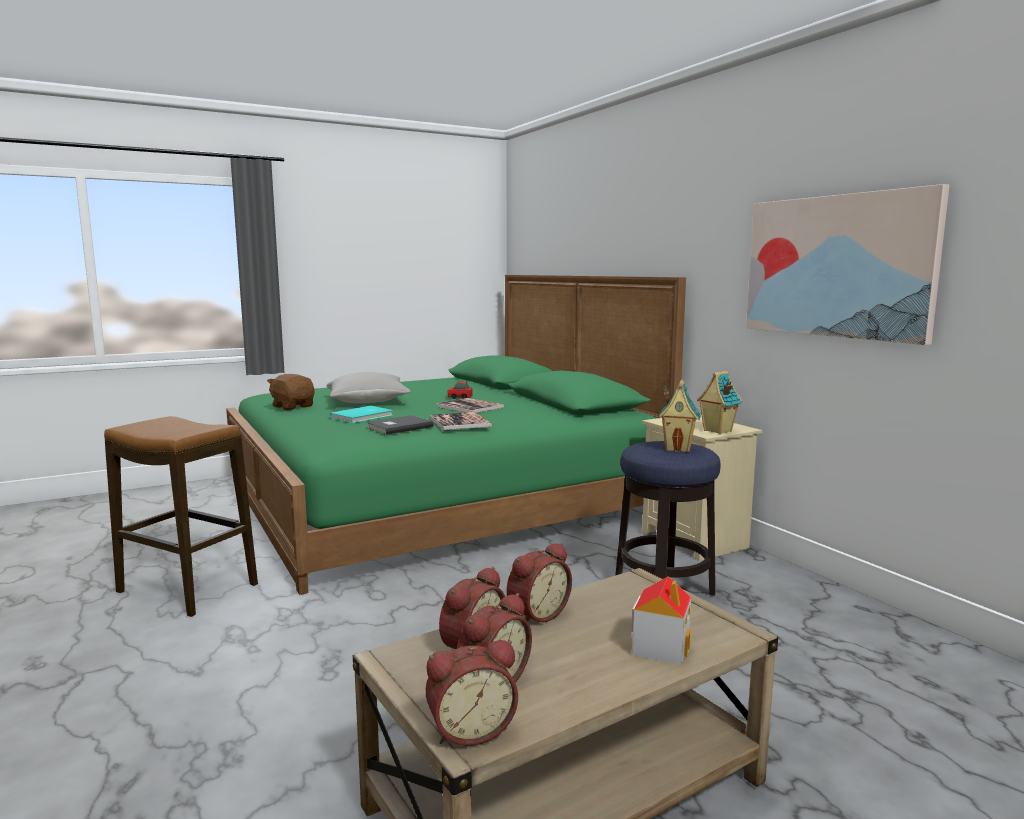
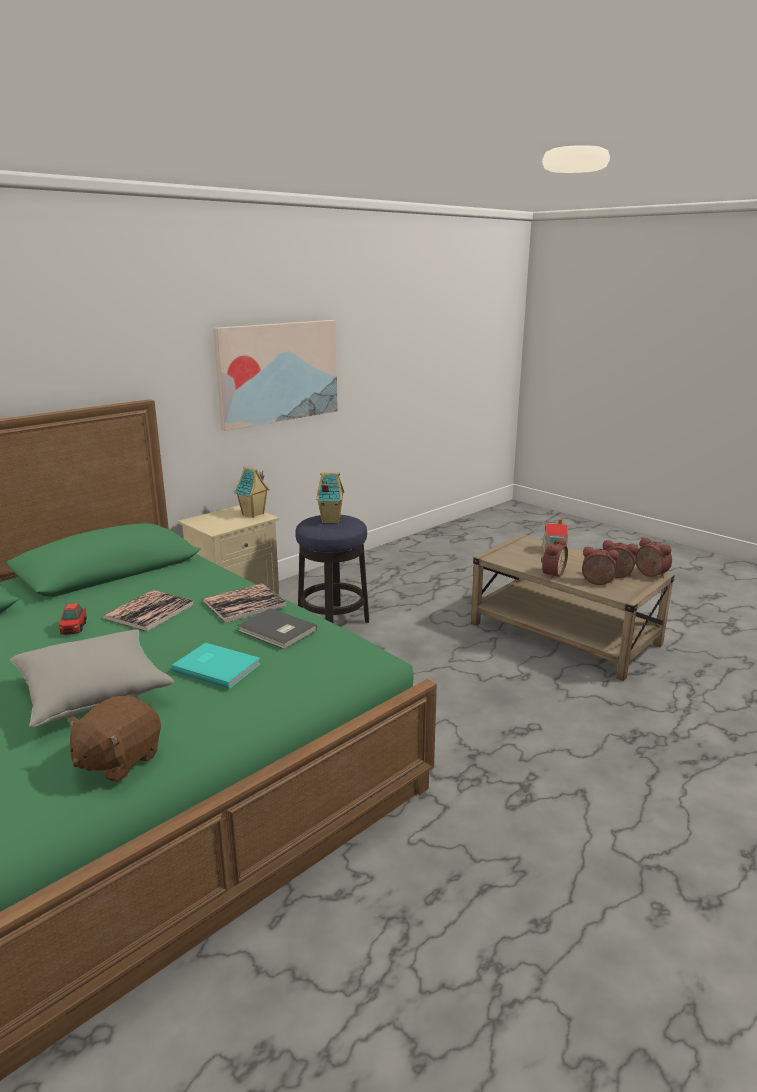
camera: 105 degrees left, 10 degrees up
stool [104,416,258,617] -> none
alarm clock [507,543,572,622] -> alarm clock turned 90 degrees clockwise [541,537,568,579]

